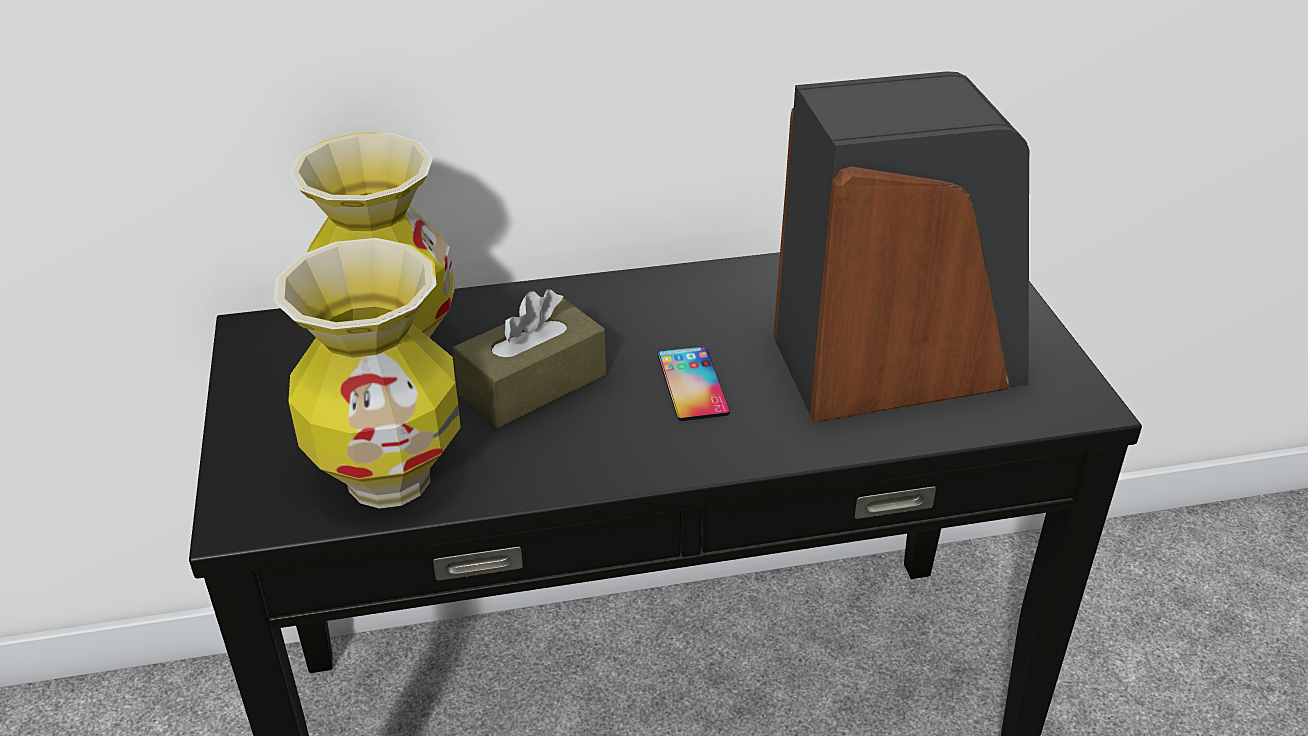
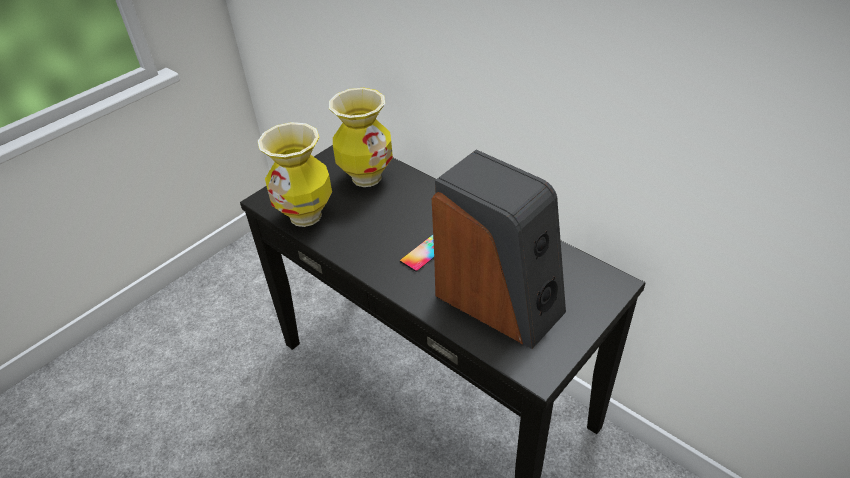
camera: 55 degrees right, 5 degrees up
brown tissue box [453,289,606,428] -> none

